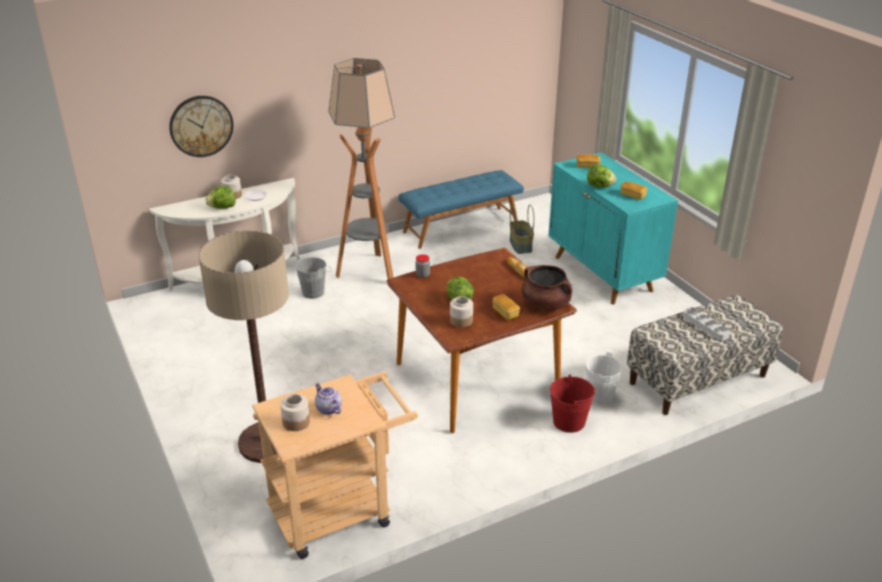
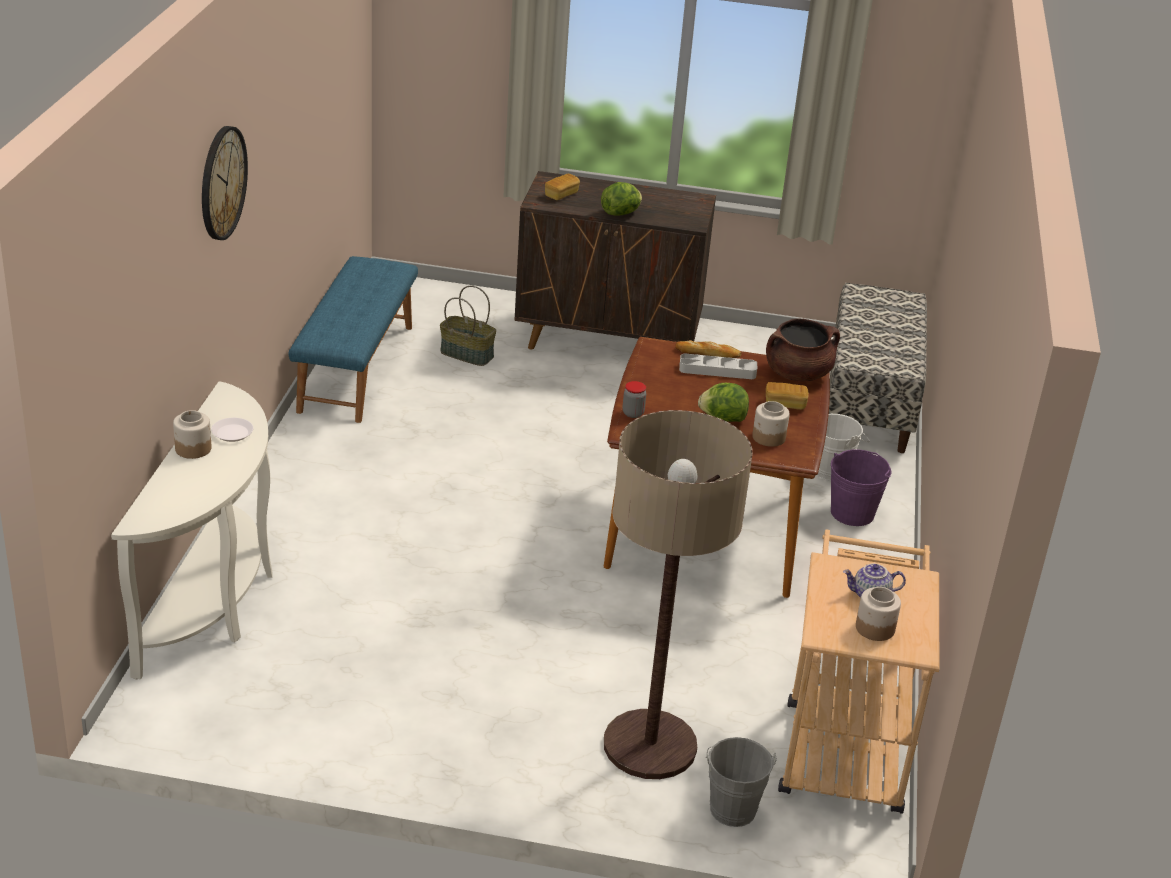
camera: 55 degrees left, 0 degrees up
wall clock [169,96,233,157] -> wall clock moved to [202,126,248,240]
lettuce [206,186,236,209] -> none
grey bucket [295,256,332,299] -> grey bucket moved to [706,737,777,827]
floor lamp [328,58,395,279] -> none
turquoise cabinet [548,152,678,304] -> brown cabinet [515,171,716,350]
red bucket [550,375,596,433] -> purple bucket [831,449,891,526]
bread [621,181,647,200] -> none
grey tray [683,307,730,341] -> grey tray moved to [679,354,757,379]

